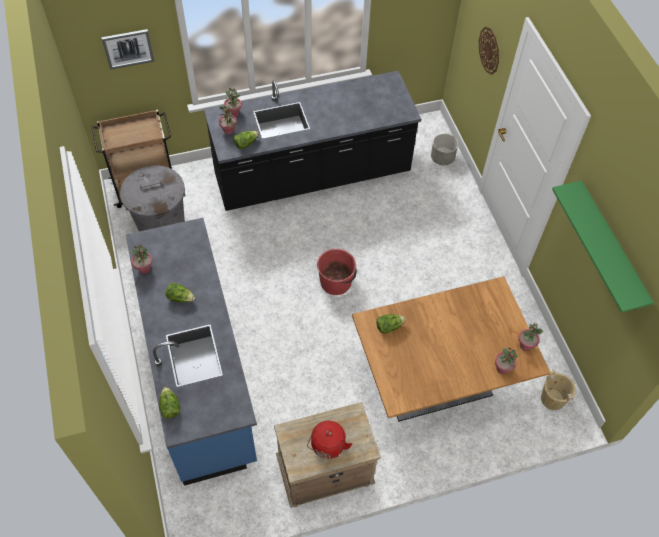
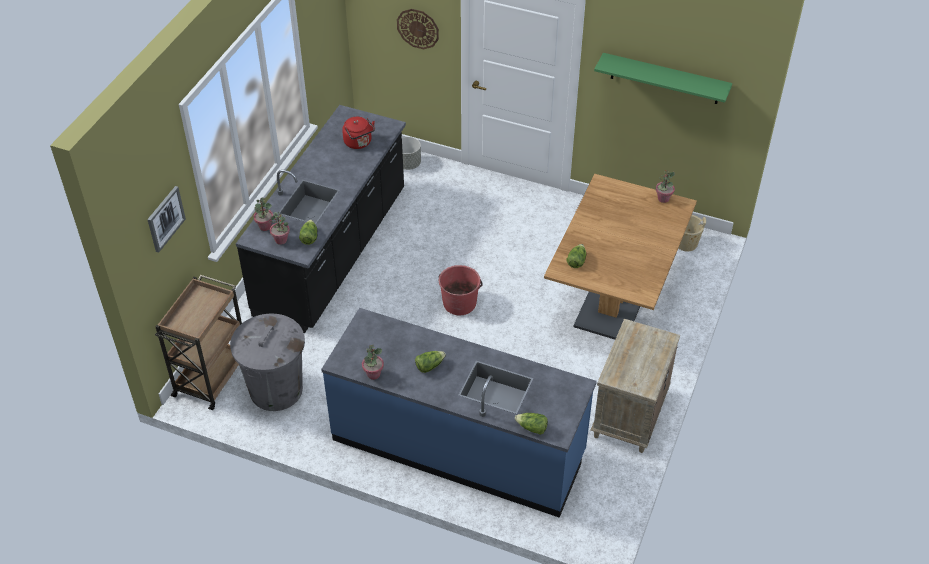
camera: 50 degrees left, 10 degrees down
red kettle [307,421,352,459] -> red kettle moved to [342,117,375,149]
potted plant [495,347,518,374] -> none

